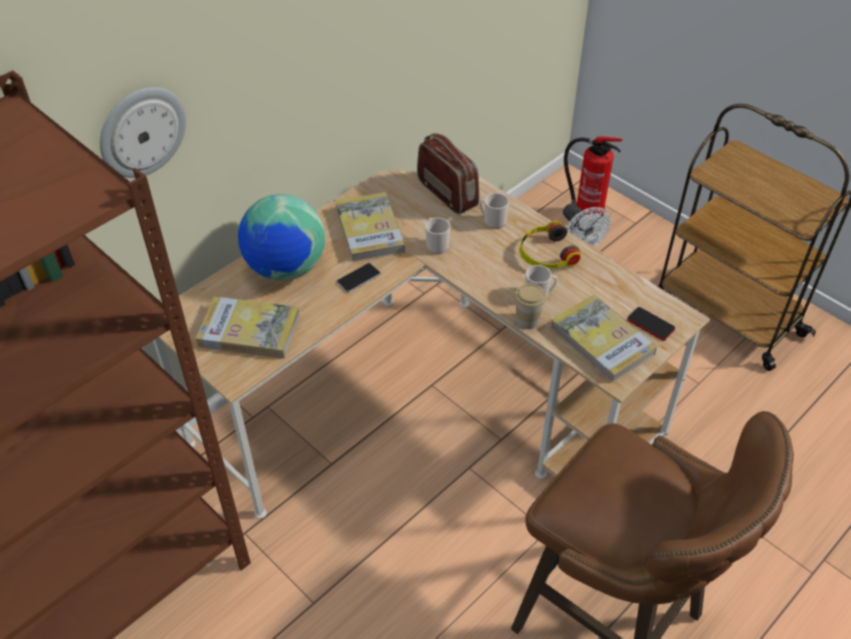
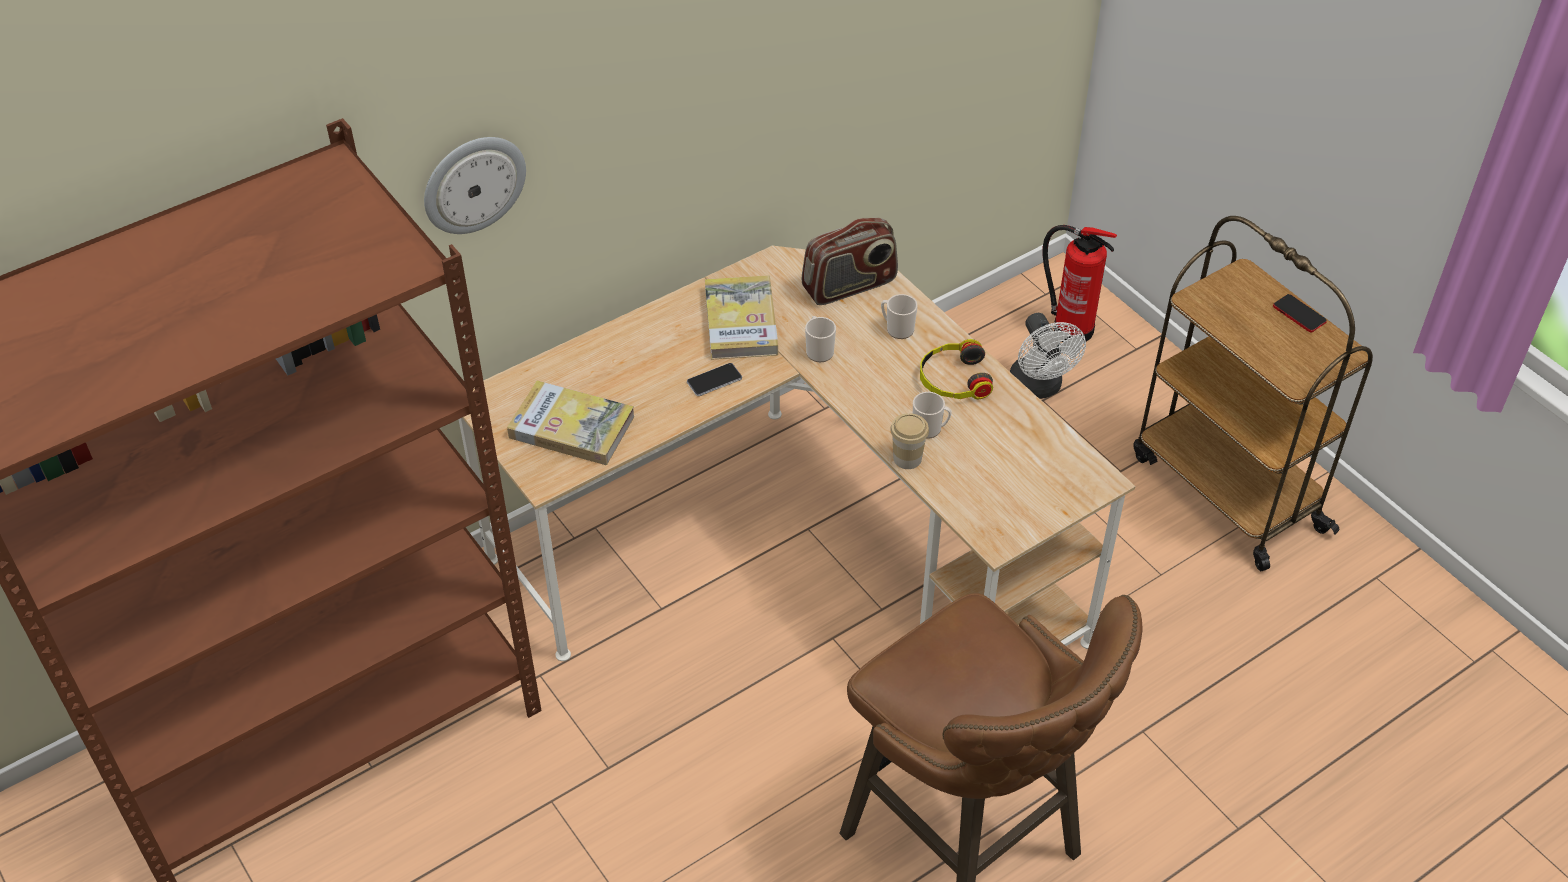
camera: 10 degrees right, 0 degrees up
globe [238,194,325,281] -> none
radio [417,133,479,214] -> radio turned 90 degrees clockwise [802,217,898,305]
book [550,294,657,383] -> none
phone [627,307,675,341] -> phone moved to [1273,294,1327,333]

